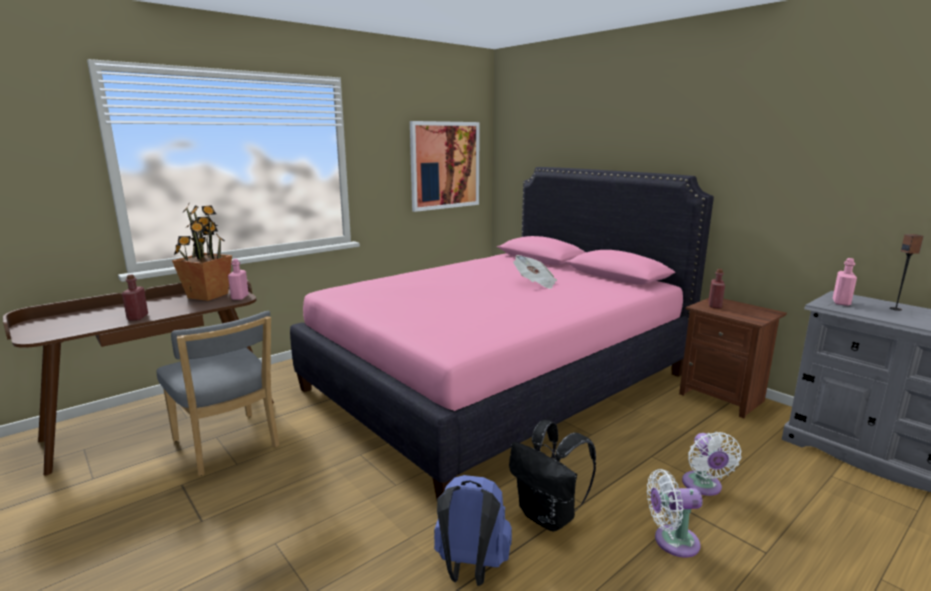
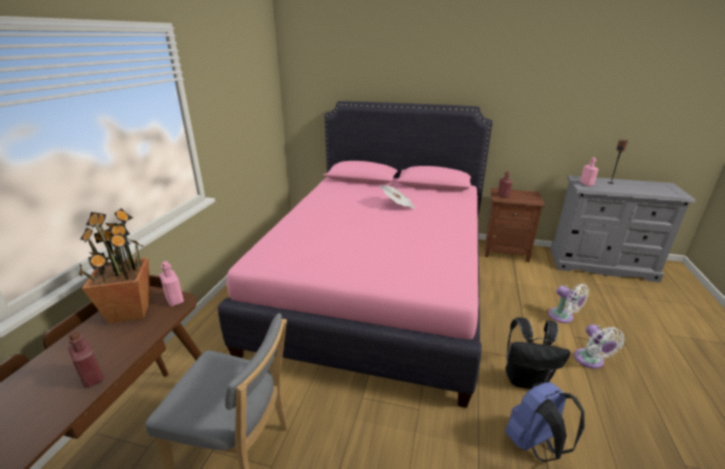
camera: 35 degrees left, 10 degrees up
picture [410,121,480,212] -> none
white fan [647,469,702,558] -> white fan turned 60 degrees counterclockwise [574,324,625,369]

